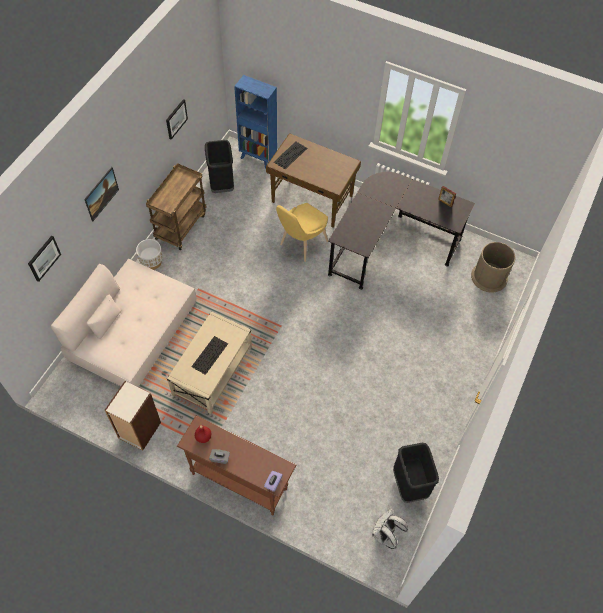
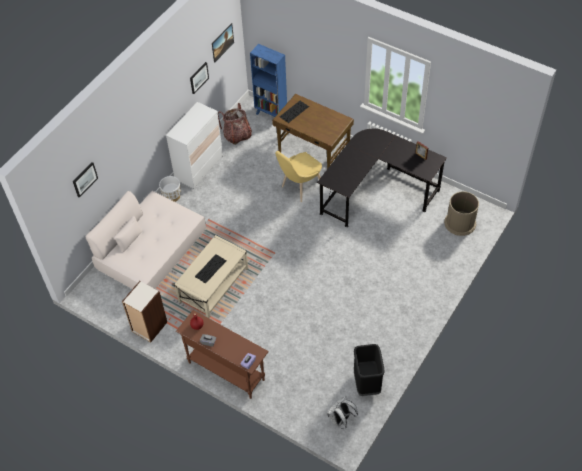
camera: 10 degrees right, 5 degrees down
picture [84,167,119,222] -> picture moved to [212,23,234,63]
brown cart [146,163,206,250] -> white dresser [166,102,223,189]
black trash can [205,140,234,193] -> backpack [218,103,252,145]

